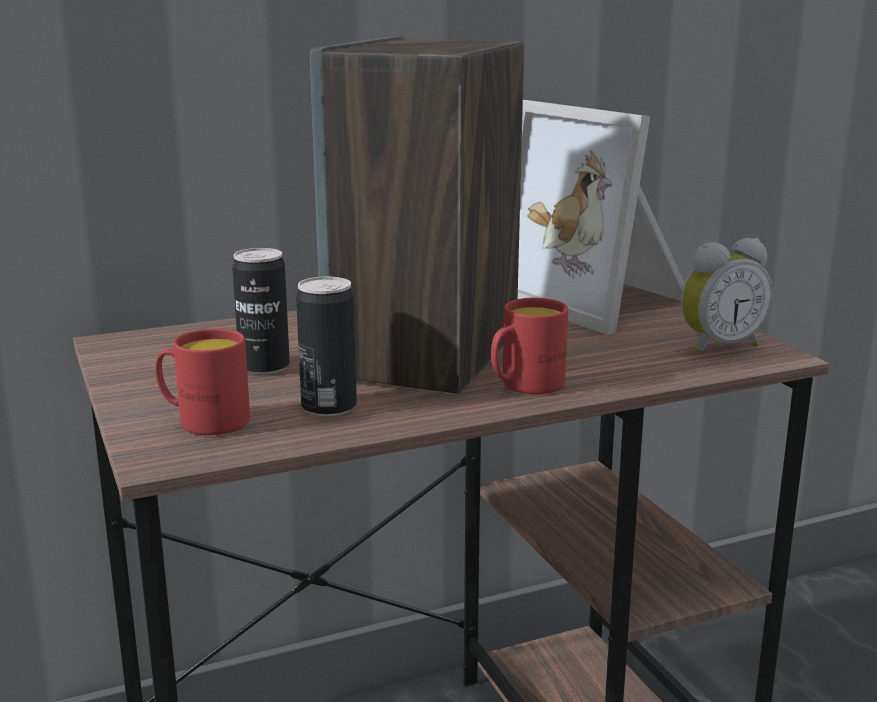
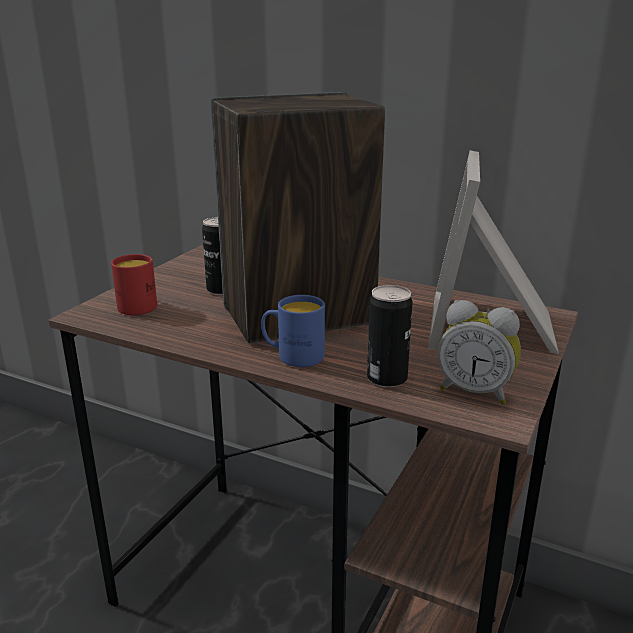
camera: 50 degrees right, 5 degrees up
can [296,276,357,416] -> can moved to [367,285,412,387]
red mug [491,298,568,394] -> blue mug [261,295,325,367]

